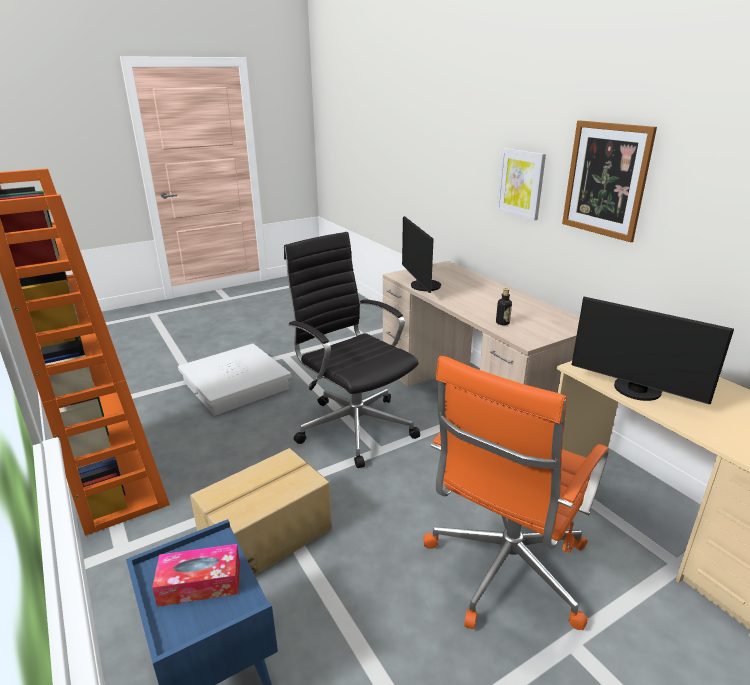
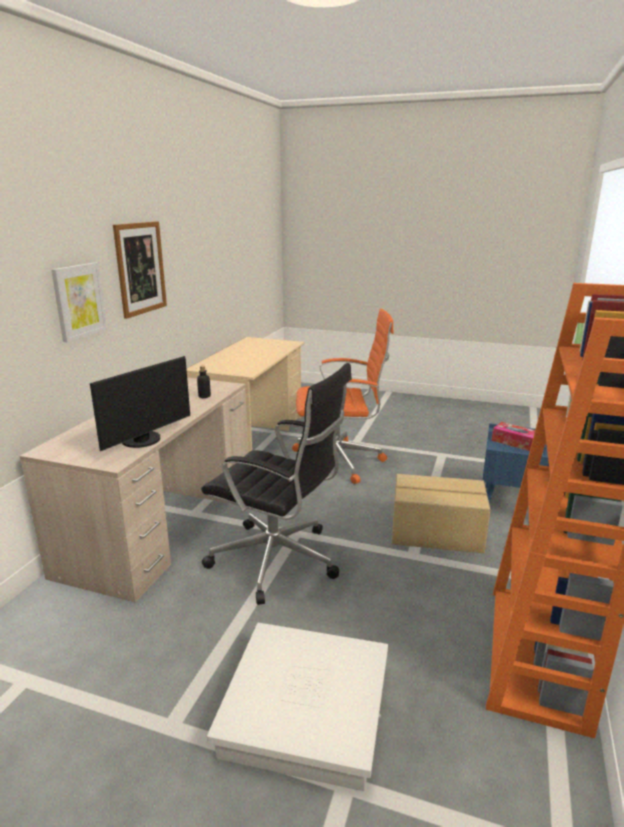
camera: 130 degrees left, 5 degrees down
black office chair [284,232,420,468] -> black office chair turned 75 degrees counterclockwise [201,363,352,605]
monitor [572,296,734,404] -> none

